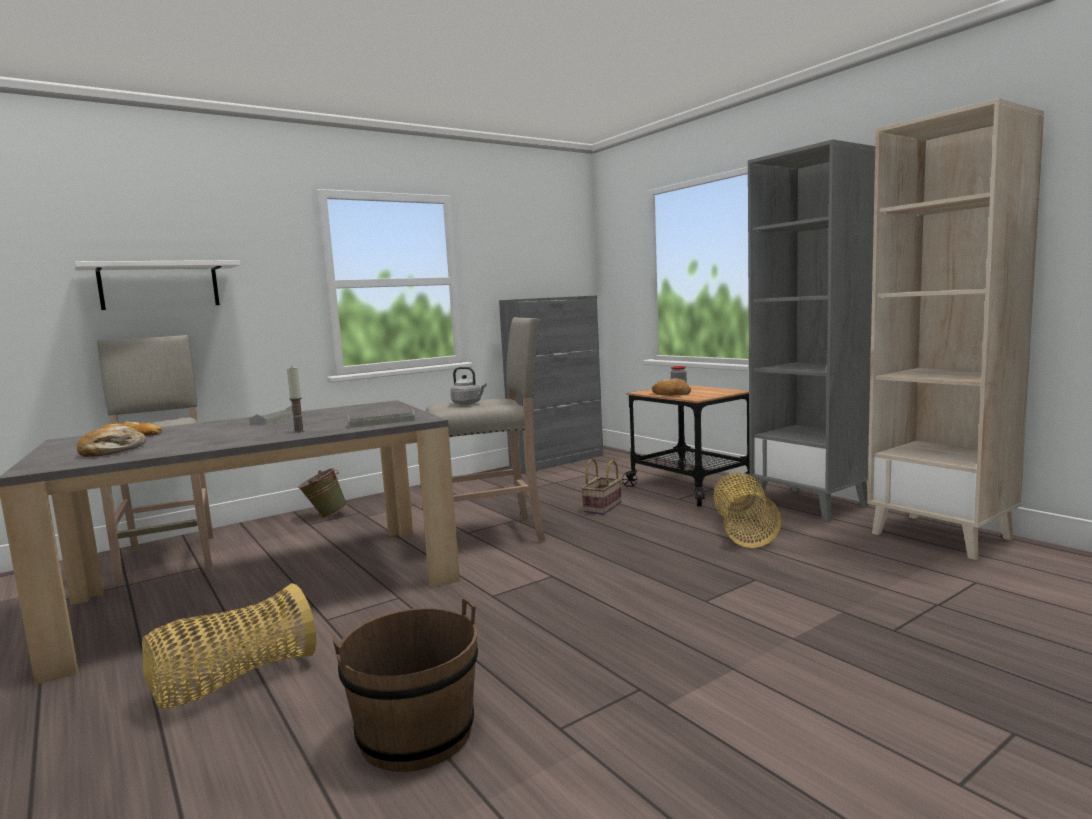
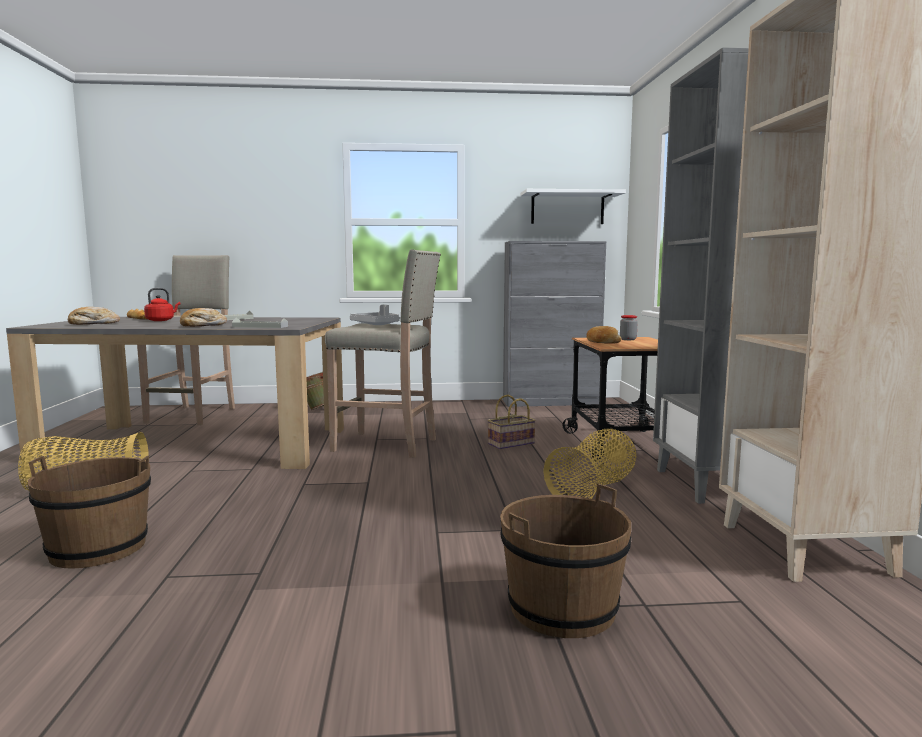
camera: 30 degrees right, 0 degrees up
white shelf [74,260,240,310] -> white shelf moved to [520,189,626,224]
candle [287,366,305,433] -> bread [180,308,227,327]
grey kettle [451,367,487,405] -> grey tray [350,305,399,325]
none -> red kettle [144,288,181,321]
none -> brown bucket [500,484,631,638]

